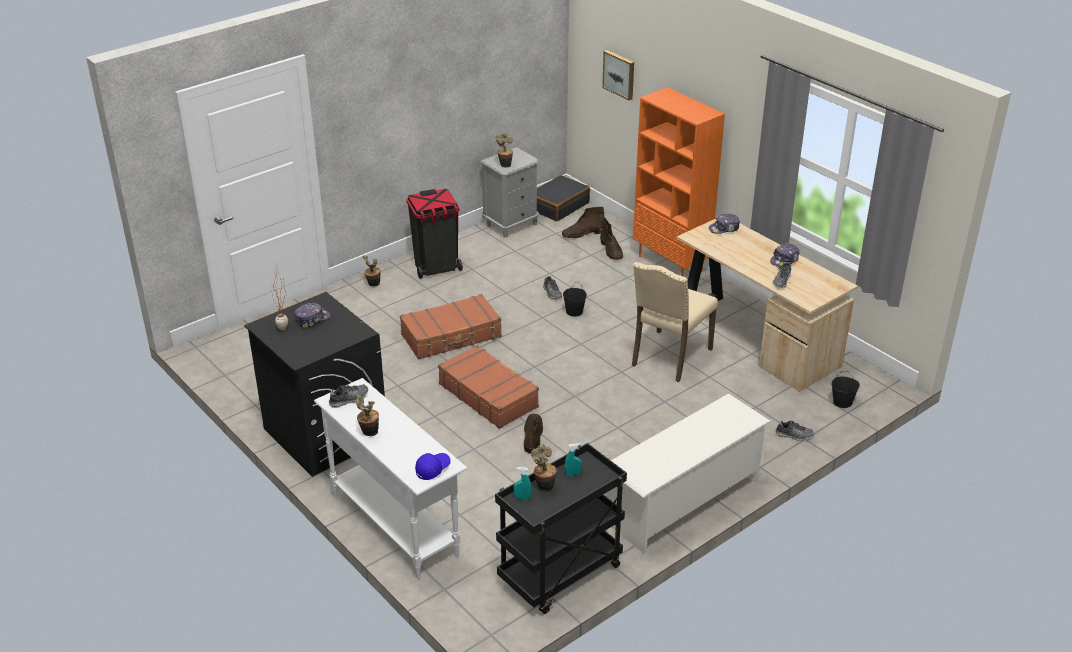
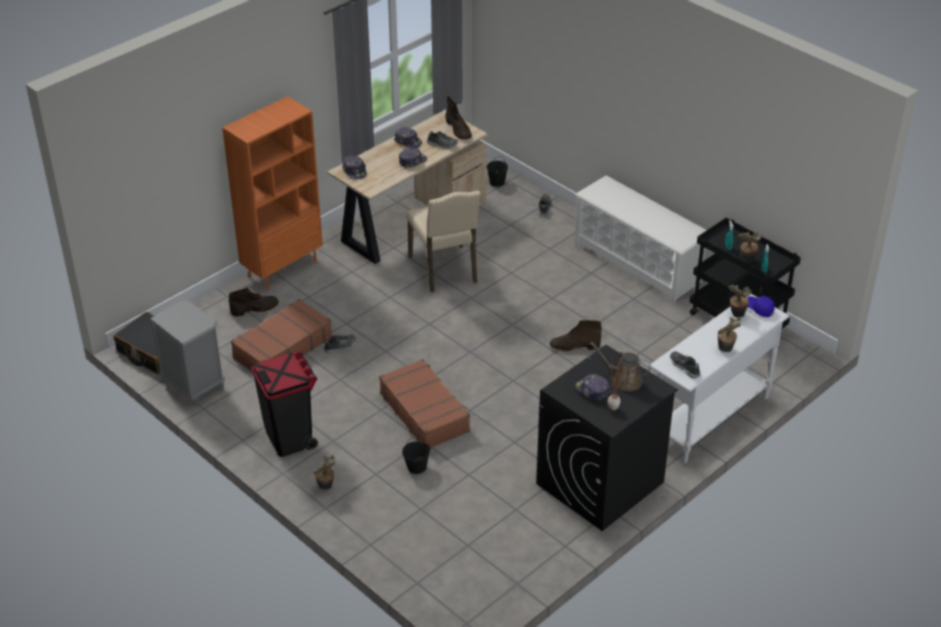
camera: 95 degrees left, 5 degrees up
brown suitcase [438,345,539,429] -> brown suitcase moved to [231,299,332,371]
potted plant [496,133,513,168] -> potted plant moved to [728,285,752,317]
brown boot [562,207,605,238] -> brown boot moved to [445,96,472,140]
black bucket [563,282,587,317] -> black bucket moved to [402,438,431,474]
picture [602,50,634,100] -> none
beige chair [632,262,718,382] -> beige chair turned 45 degrees clockwise [407,190,481,293]
none -> cap [399,148,427,169]
none -> brown watering can [590,342,651,391]

